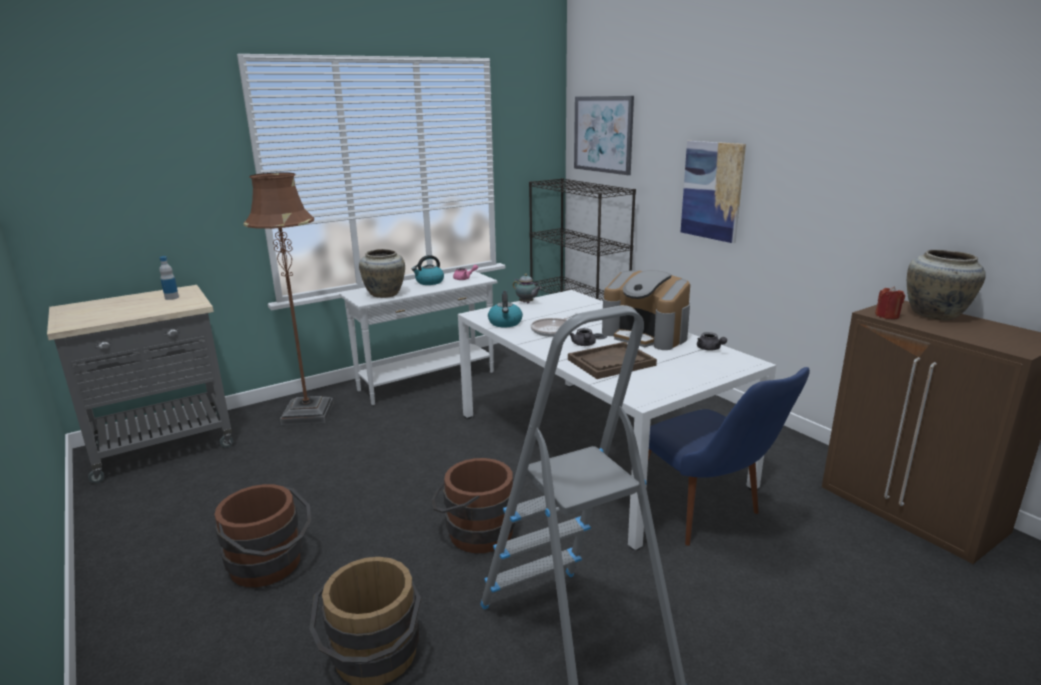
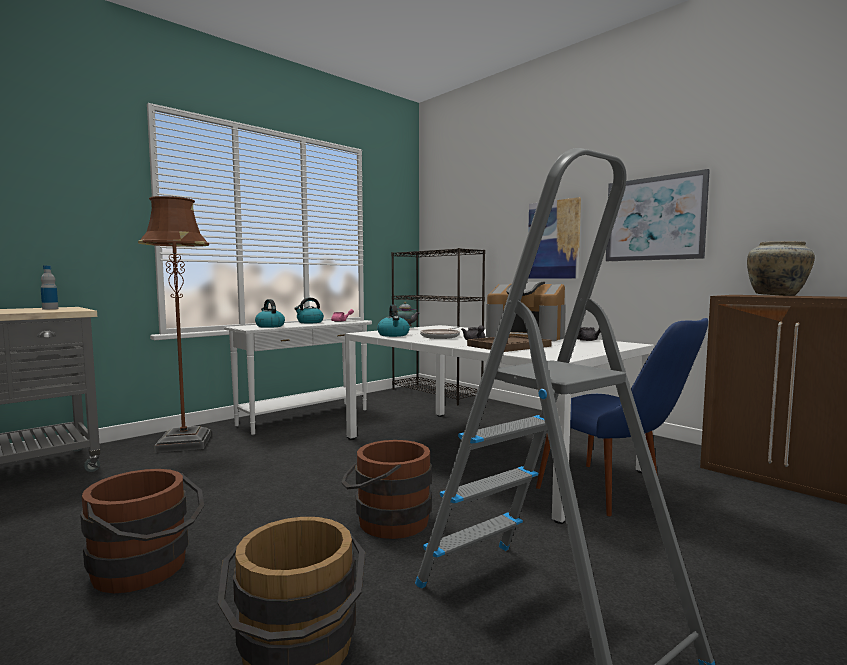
camera: 10 degrees left, 15 degrees down
beige vase [359,249,405,298] -> kettle [255,299,285,328]
picture [574,96,634,175] -> picture moved to [606,169,710,261]
red candle [875,286,905,319] -> none

